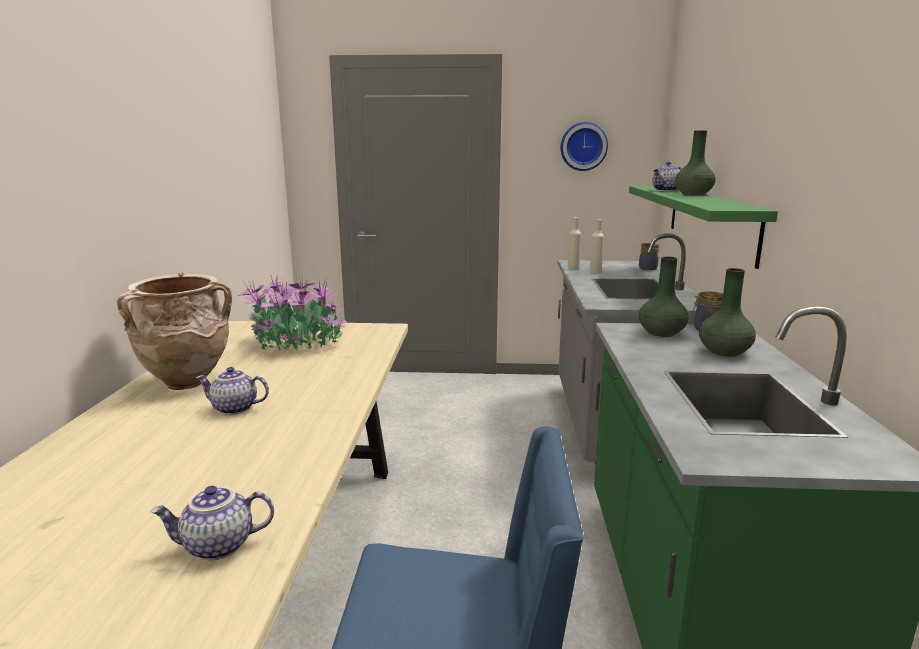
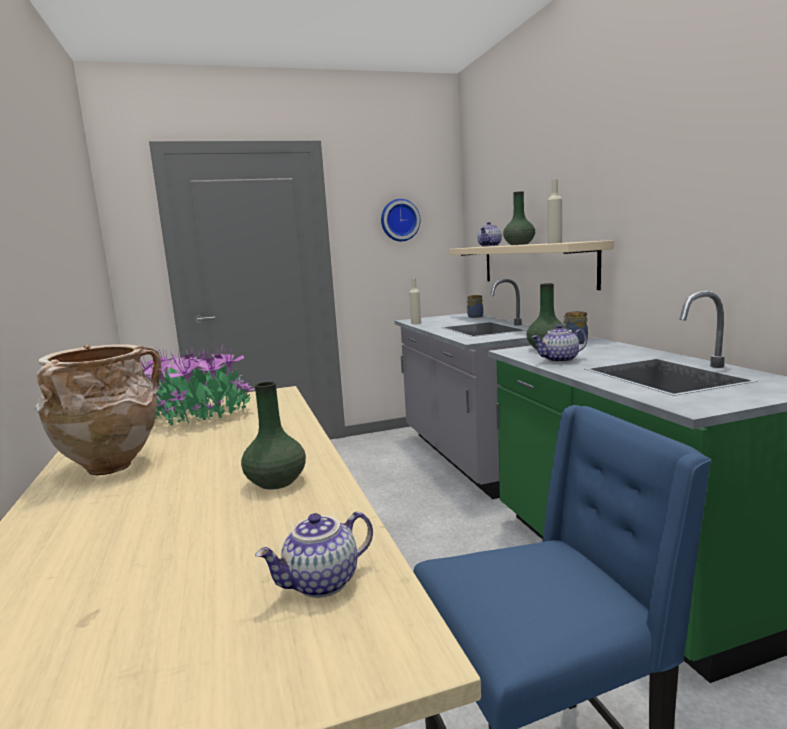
camera: 20 degrees left, 5 degrees down
teapot [196,367,269,415] -> teapot moved to [532,324,587,363]
beige bottle [590,220,604,273] -> beige bottle moved to [548,179,562,244]
green shelf [629,186,778,269] -> beige shelf [449,240,614,290]
green vase [699,268,756,357] -> green vase moved to [241,382,306,490]

